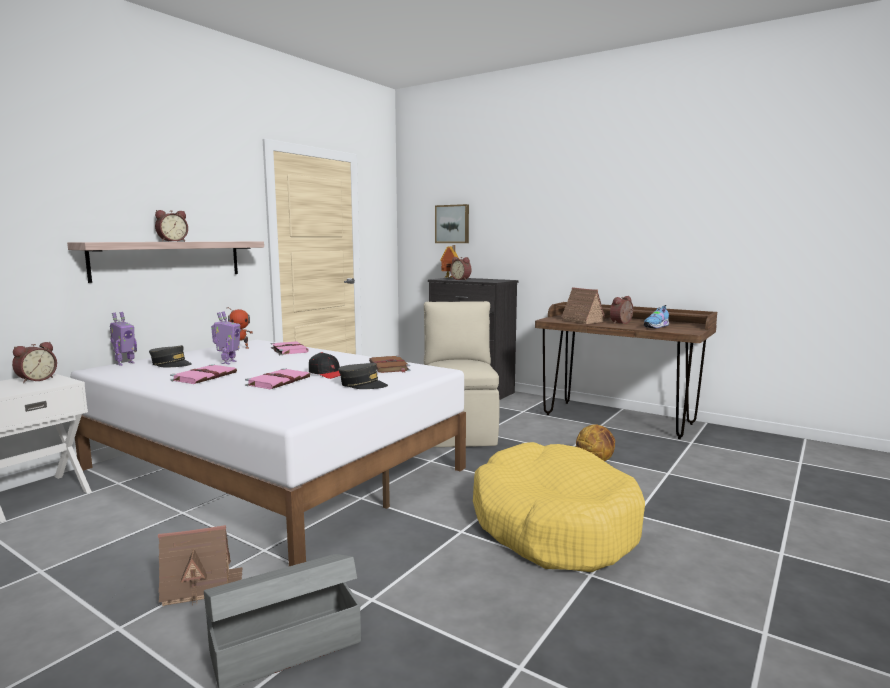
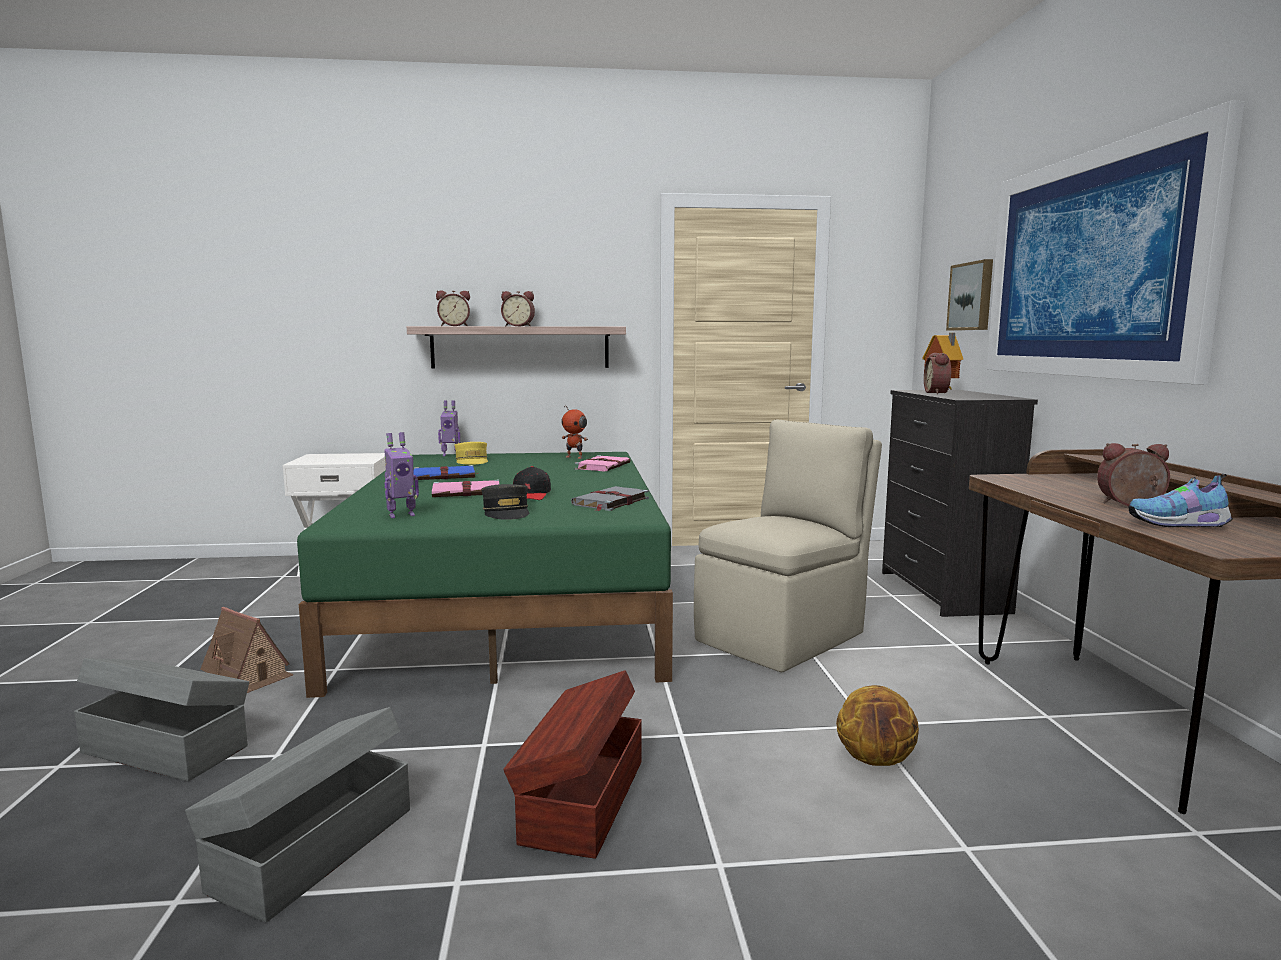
camera: 50 degrees right, 0 degrees up
alarm clock [12,342,57,383] -> alarm clock moved to [436,290,470,326]
white bed [71,340,466,566] -> green bed [297,452,673,698]
grey cap [149,345,192,367] -> yellow cap [454,442,488,465]
pink book [170,364,237,384] -> blue book [414,465,479,480]
toy robot [211,311,240,364] -> toy robot moved to [384,432,419,518]
brown book [369,356,411,373] -> grey book [571,486,649,511]
yellow dog bed [473,442,645,572] -> brown storage box [503,670,642,859]
toy house [558,287,606,324] -> none
none -> grey storage box [185,707,410,923]
none -> picture [987,101,1245,384]

